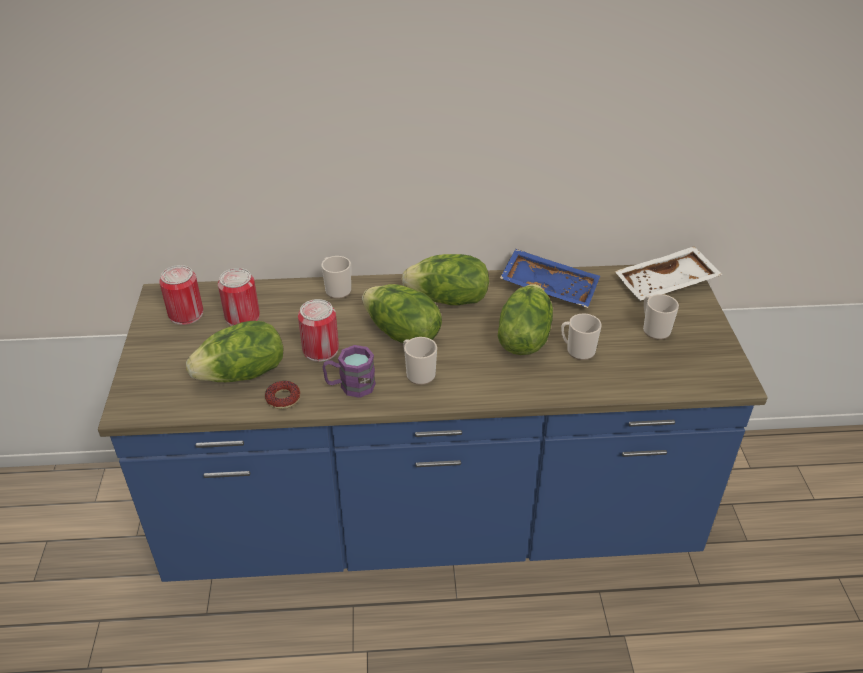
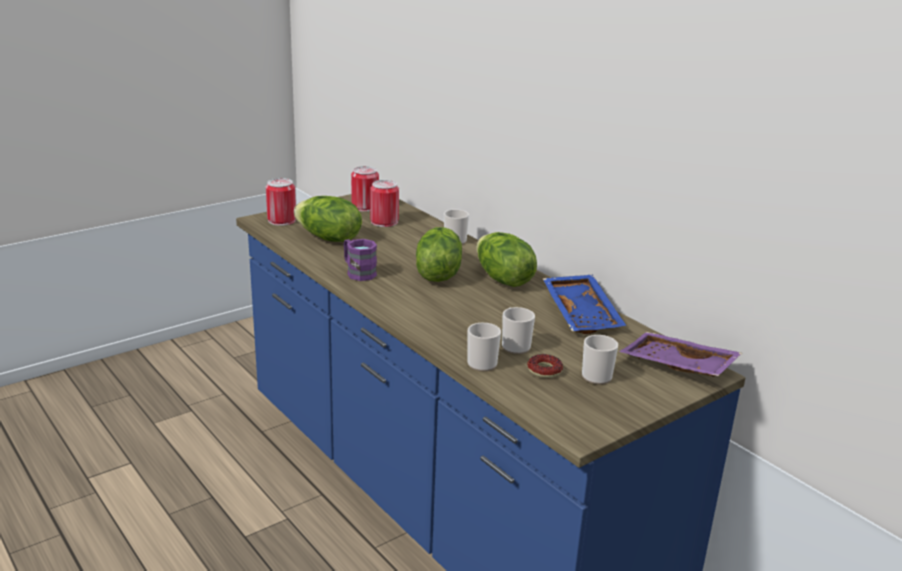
camera: 55 degrees right, 15 degrees down
donut [265,381,300,409] -> donut moved to [527,354,563,378]
can [298,299,339,362] -> can moved to [266,178,296,226]
mug [403,337,437,385] -> mug moved to [468,323,501,371]
lettuce [498,284,553,355] -> none
white tray [615,246,723,301] -> purple tray [619,332,742,377]

